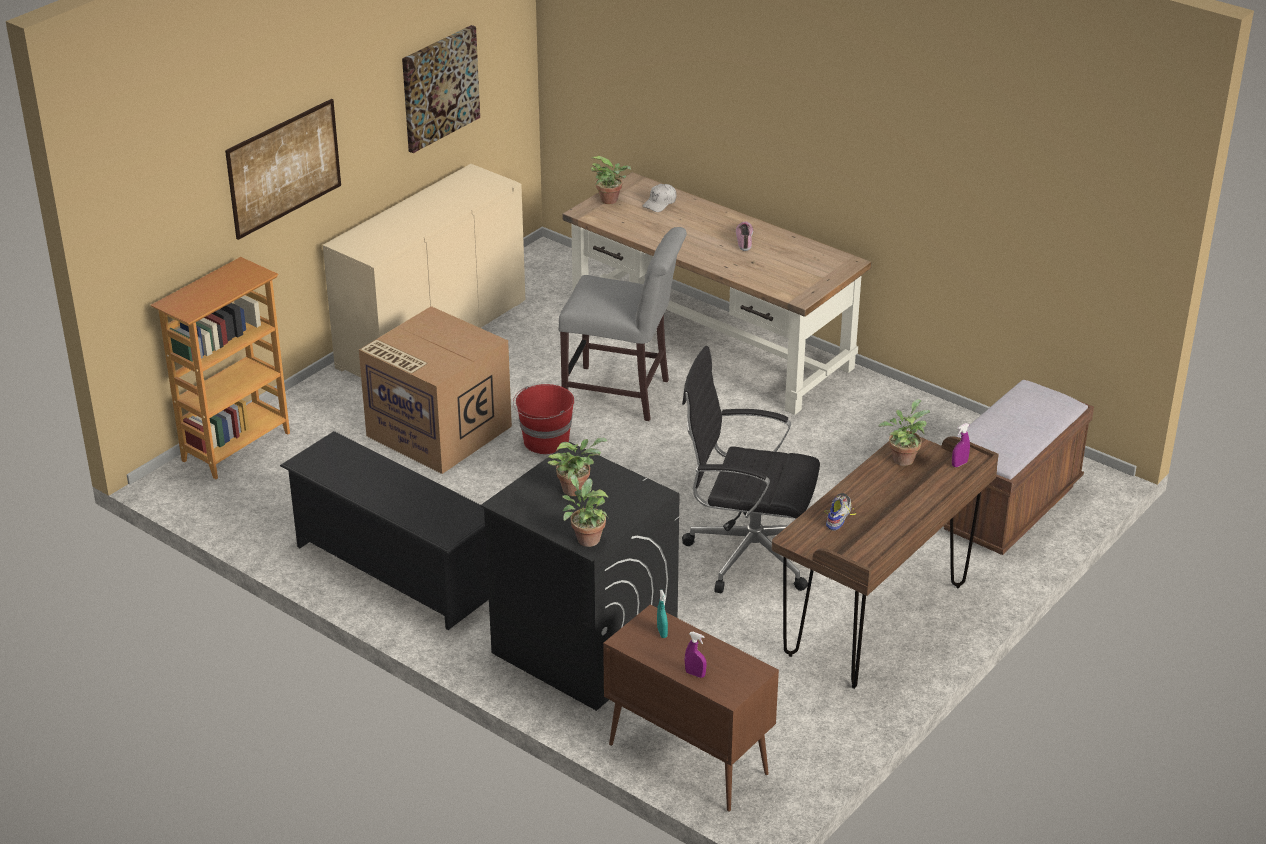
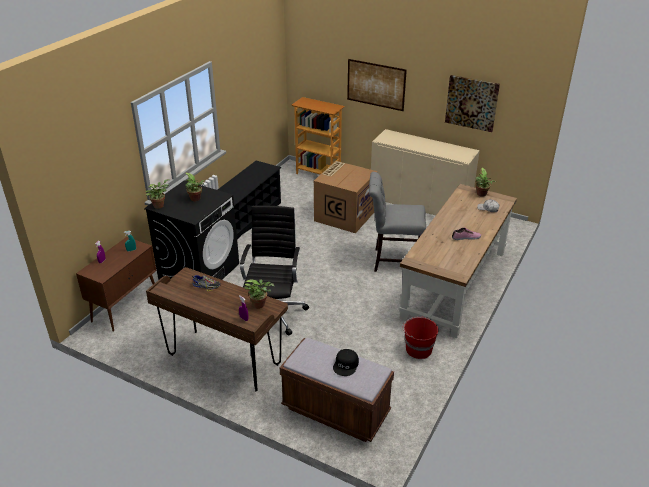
camera: 80 degrees right, 0 degrees up
red bucket [513,384,574,454] -> red bucket moved to [402,316,438,359]
grey chair [559,227,687,421] -> grey chair turned 90 degrees clockwise [369,172,426,272]
none -> black cap [333,349,359,376]

